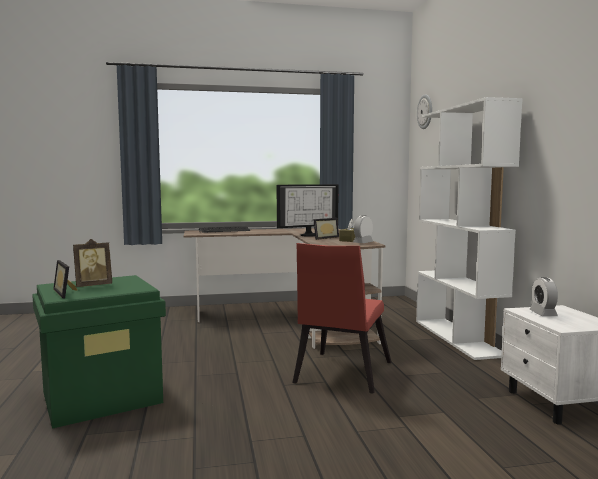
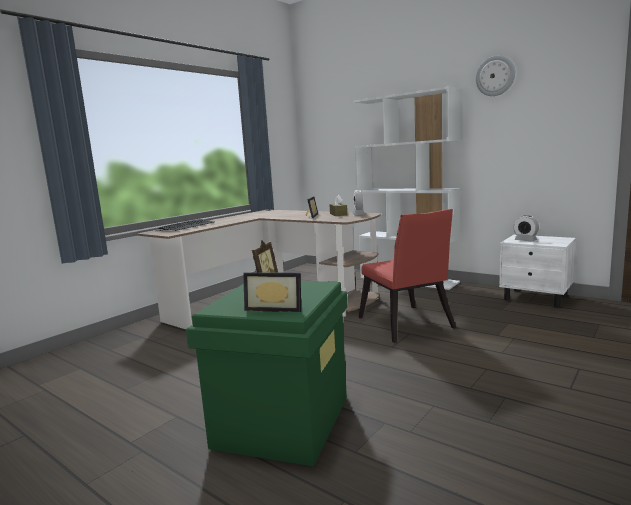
camera: 40 degrees left, 5 degrees up
monitor [277,184,339,237] -> none
wall clock [417,94,432,129] -> wall clock moved to [476,55,515,96]

